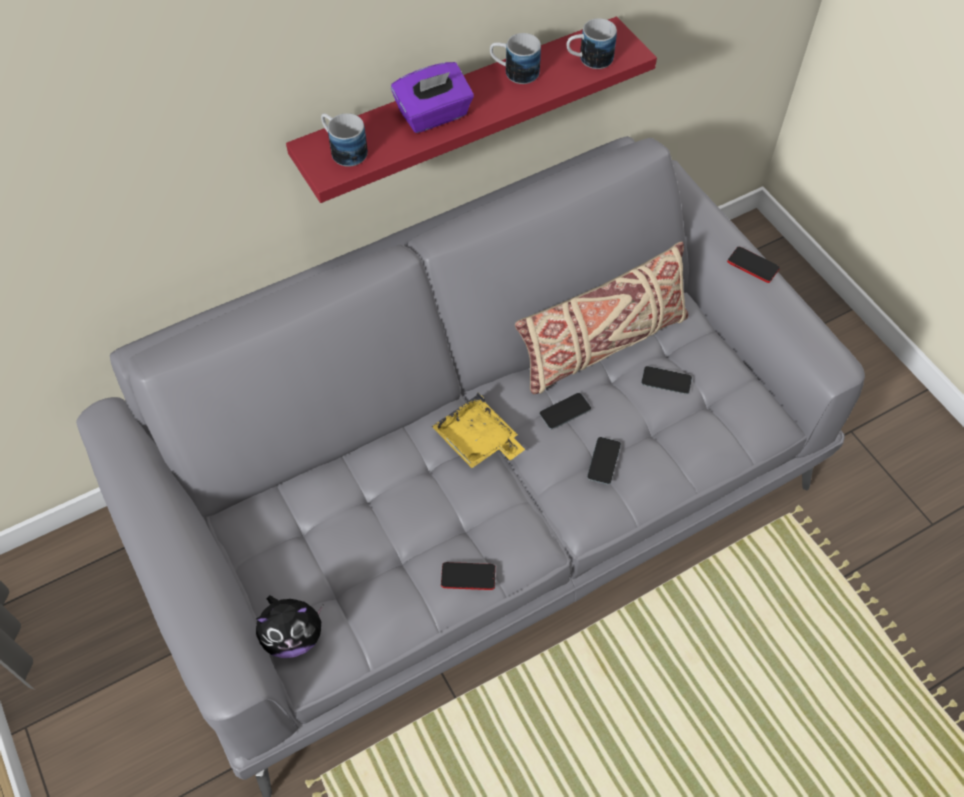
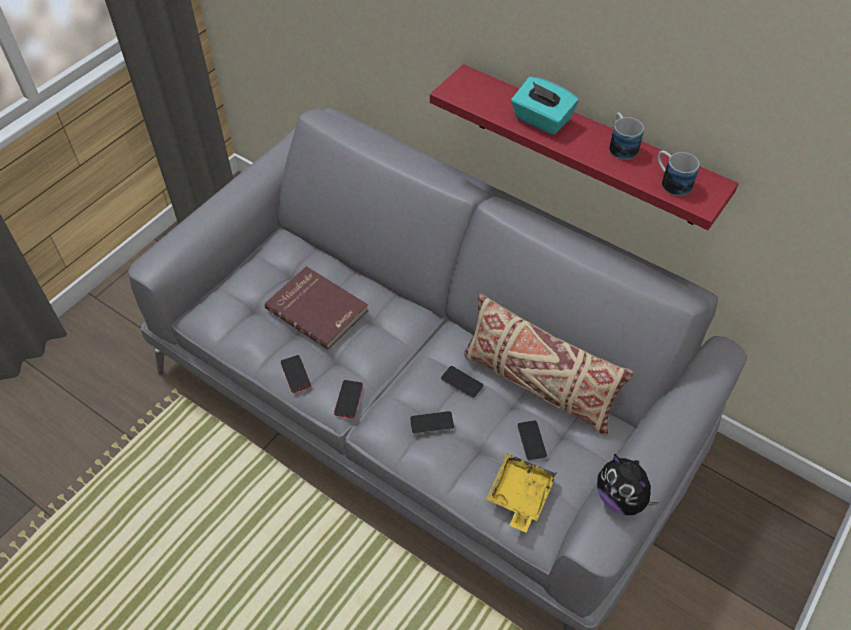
camera: 65 degrees right, 5 degrees down
plush toy [256,595,324,658] -> plush toy moved to [597,454,660,515]
mug [321,113,368,167] -> none
purple tissue box [391,62,474,133] -> turquoise tissue box [511,77,578,135]
yellow tray [432,392,525,468] -> yellow tray moved to [486,453,557,532]
phone [727,247,780,283] -> phone moved to [334,380,363,418]
none -> red book [265,266,368,350]

